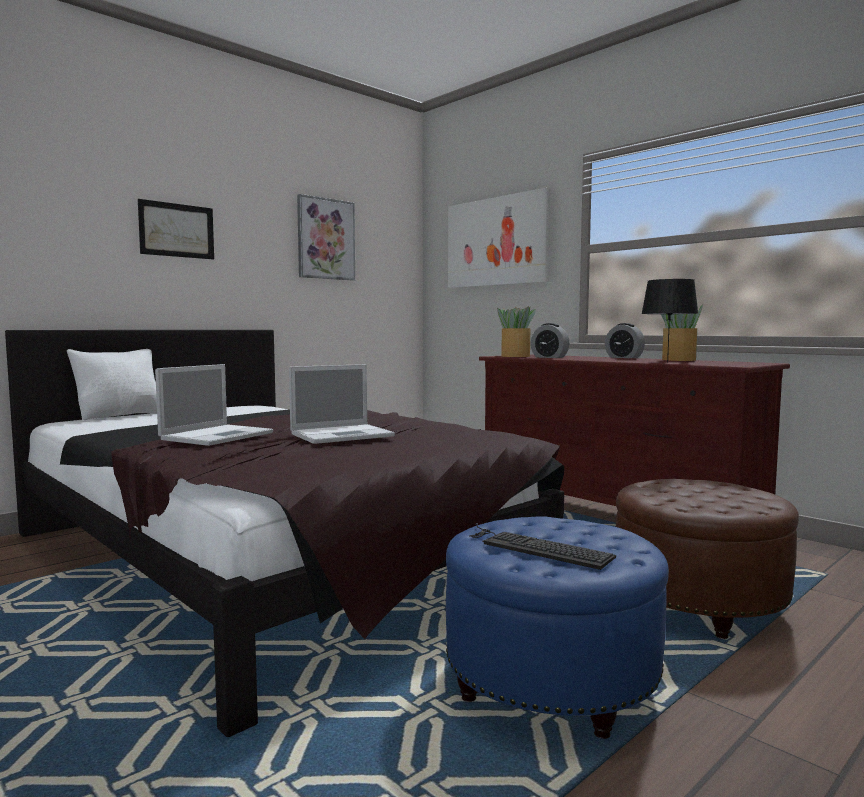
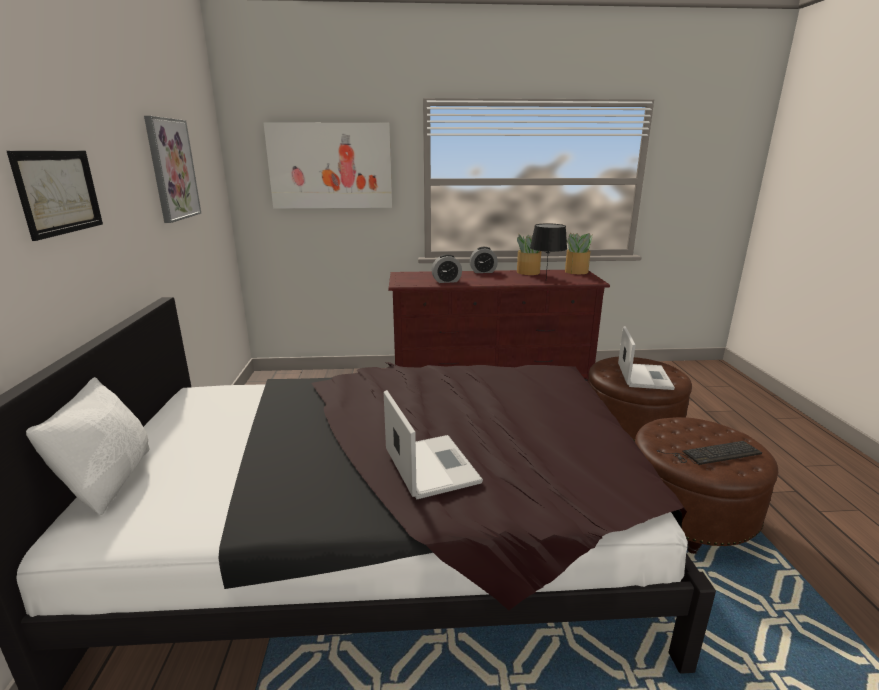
camera: 50 degrees left, 15 degrees up
laptop [289,364,395,444] -> laptop moved to [618,326,675,390]
blue ottoman [446,516,669,739] -> brown ottoman [635,417,778,554]
potted plant [497,306,536,357] -> potted plant moved to [565,233,593,274]

